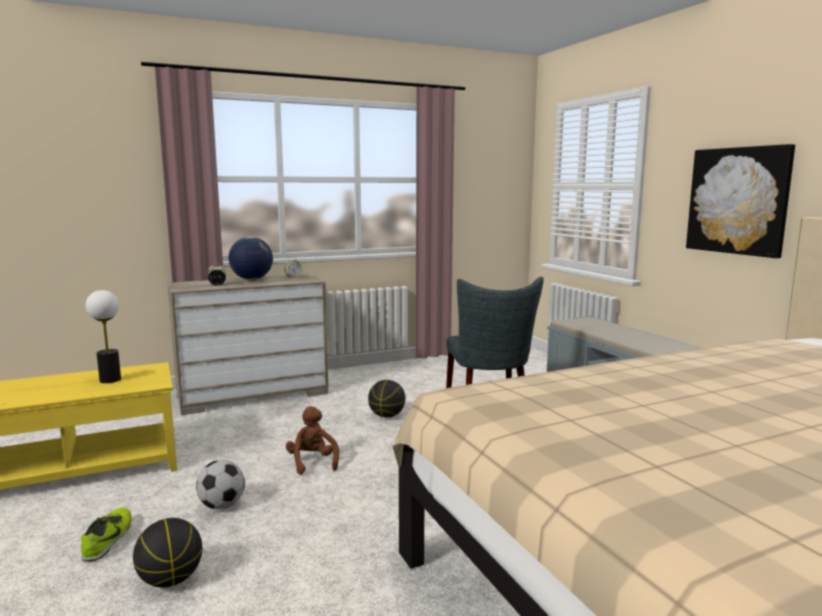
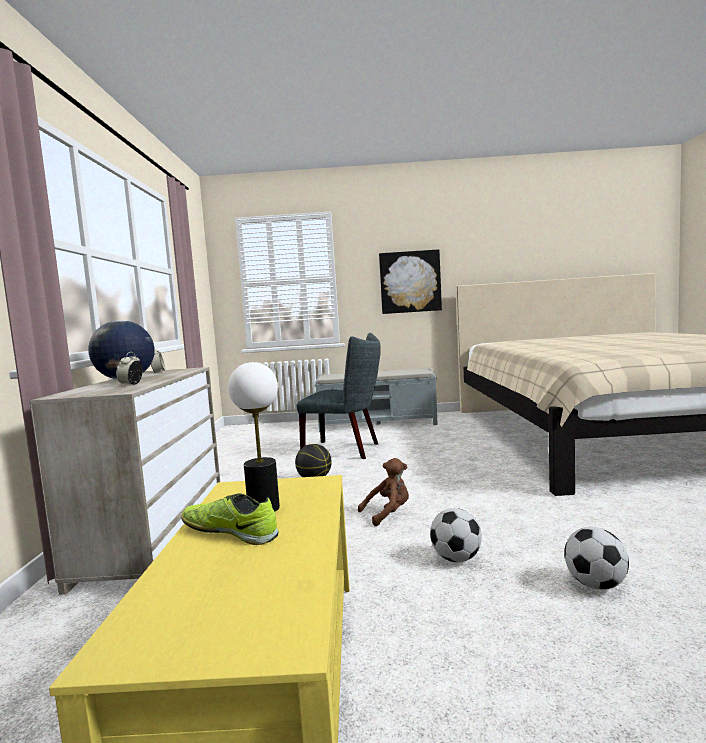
camera: 65 degrees left, 5 degrees down
shoe [81,507,132,562] -> shoe moved to [181,493,279,545]
basketball [133,518,202,587] -> football [564,527,629,590]
brown plush toy [286,406,339,475] -> brown plush toy turned 150 degrees clockwise [358,458,409,526]

